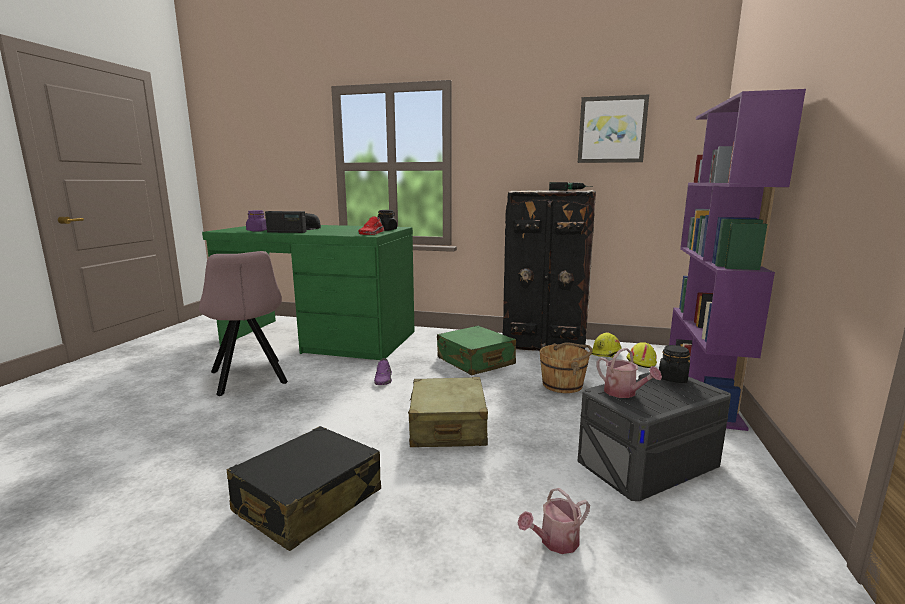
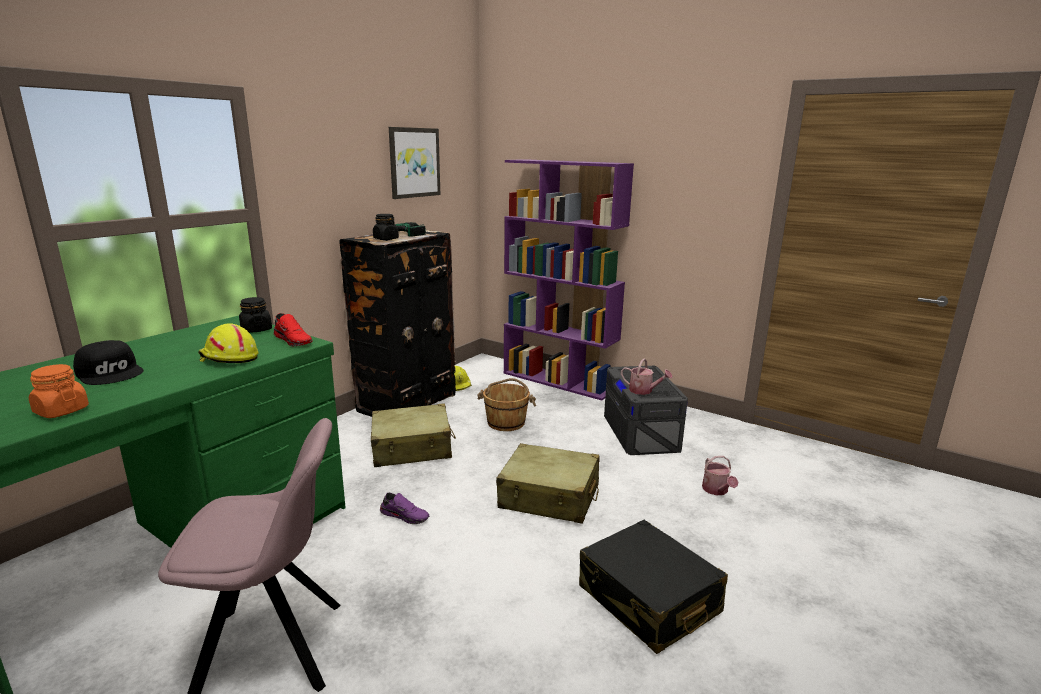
camera: 70 degrees left, 5 degrees up
purple jar [246,210,267,232] -> orange jar [29,364,89,418]
radio [265,211,307,233] -> none
green suitcase [437,326,516,375] -> beige suitcase [371,404,456,467]
watering can [596,348,662,398] -> watering can turned 45 degrees clockwise [621,359,672,395]
yellow hard hat [627,342,657,368] -> yellow hard hat moved to [198,323,258,363]
black jar [659,345,690,383] -> black jar moved to [373,214,399,240]

